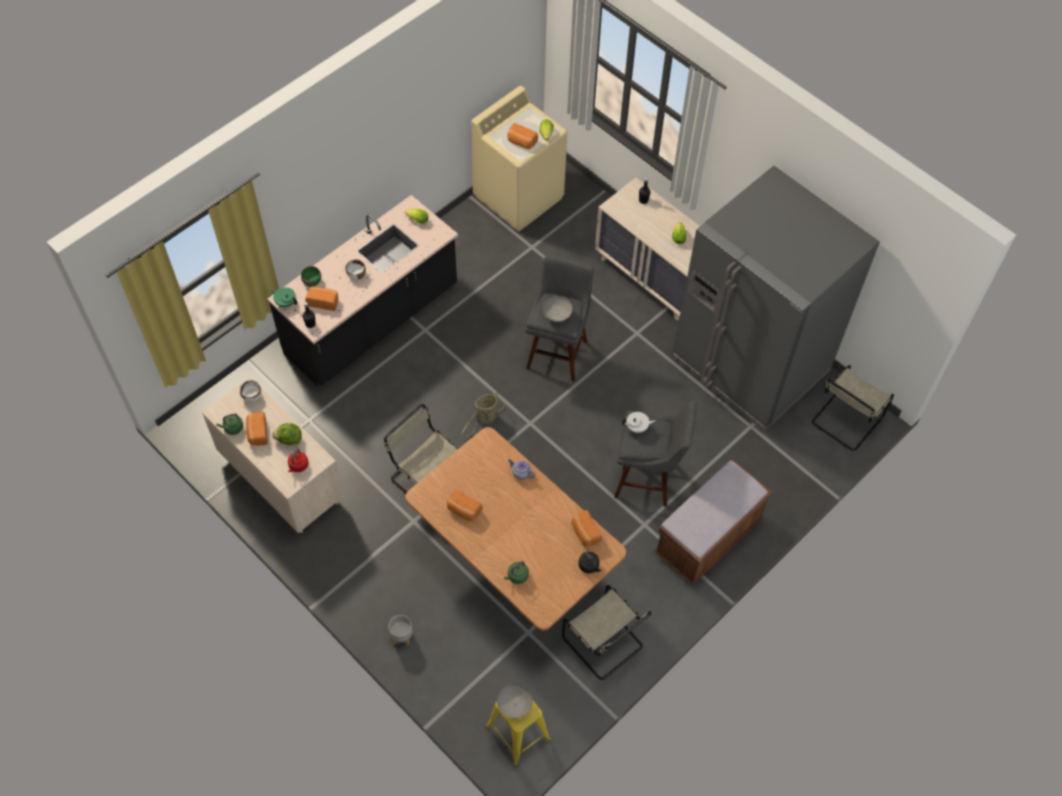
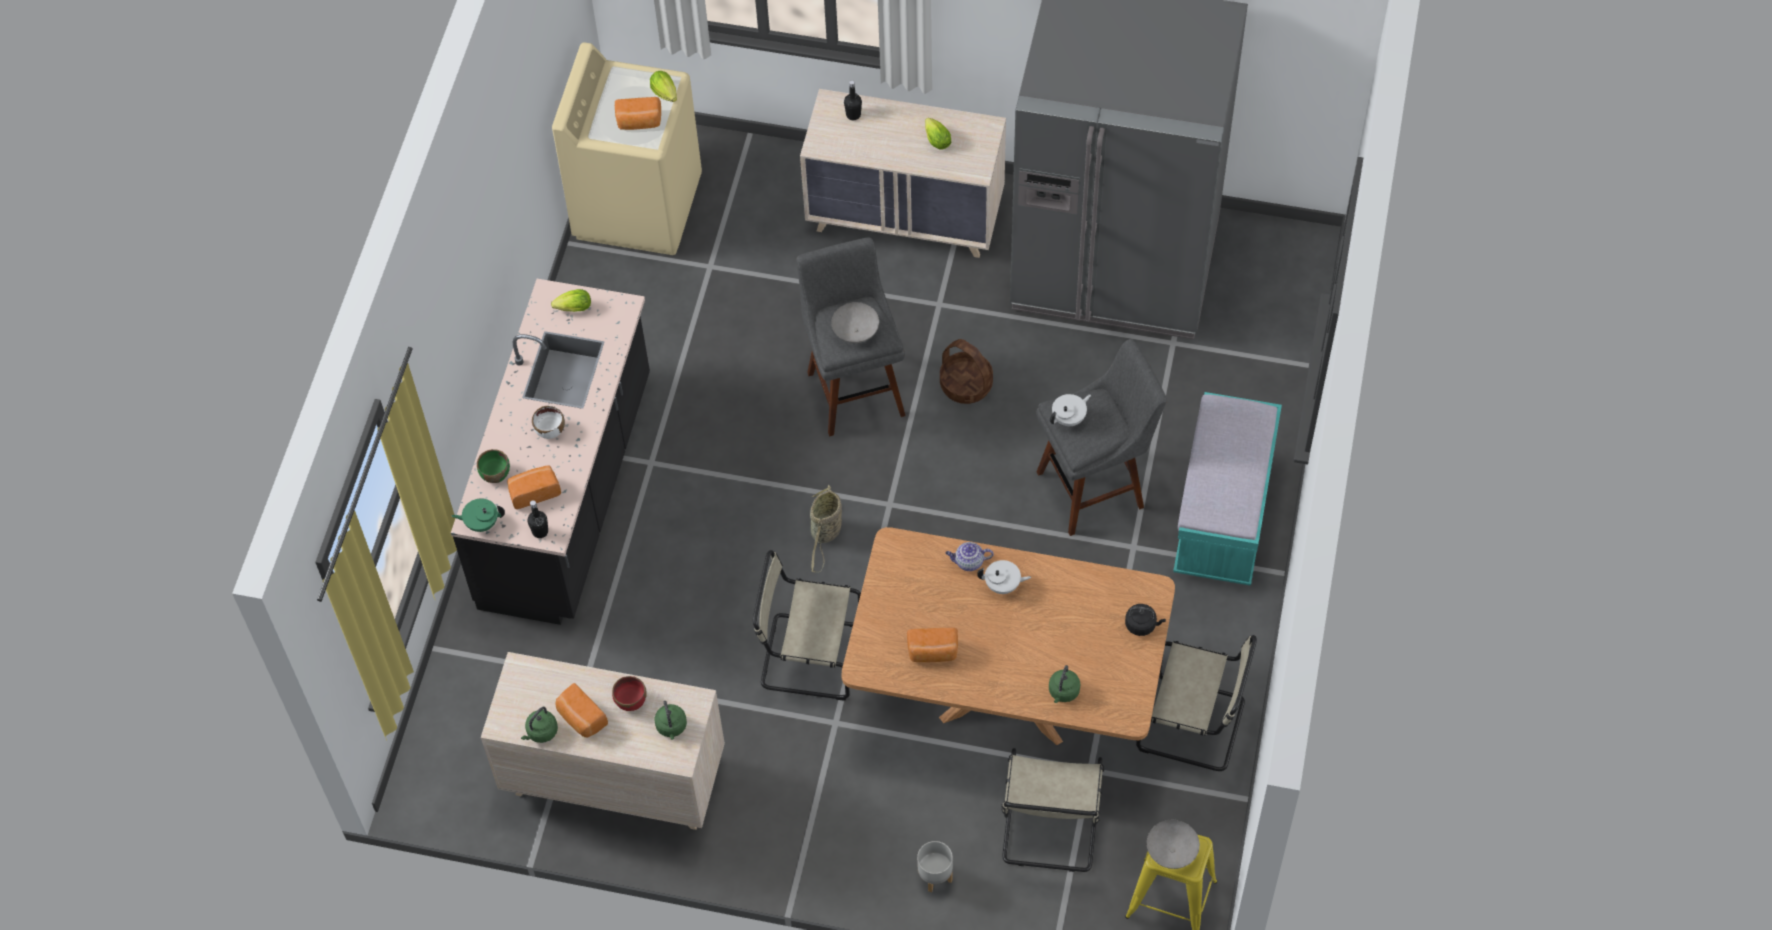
camera: 30 degrees left, 0 degrees up
white bowl [240,380,261,402] -> none
lettuce [273,423,302,445] -> red bowl [612,676,647,711]
red kettle [288,448,308,472] -> green kettle [655,701,687,740]
bread [571,510,602,547] -> none
brown bench [654,460,772,586] -> turquoise bench [1173,392,1282,586]
beige chair [812,365,894,451] -> beige chair moved to [1001,748,1104,872]
none -> basket [940,339,993,404]
none -> white teapot [977,560,1031,594]

